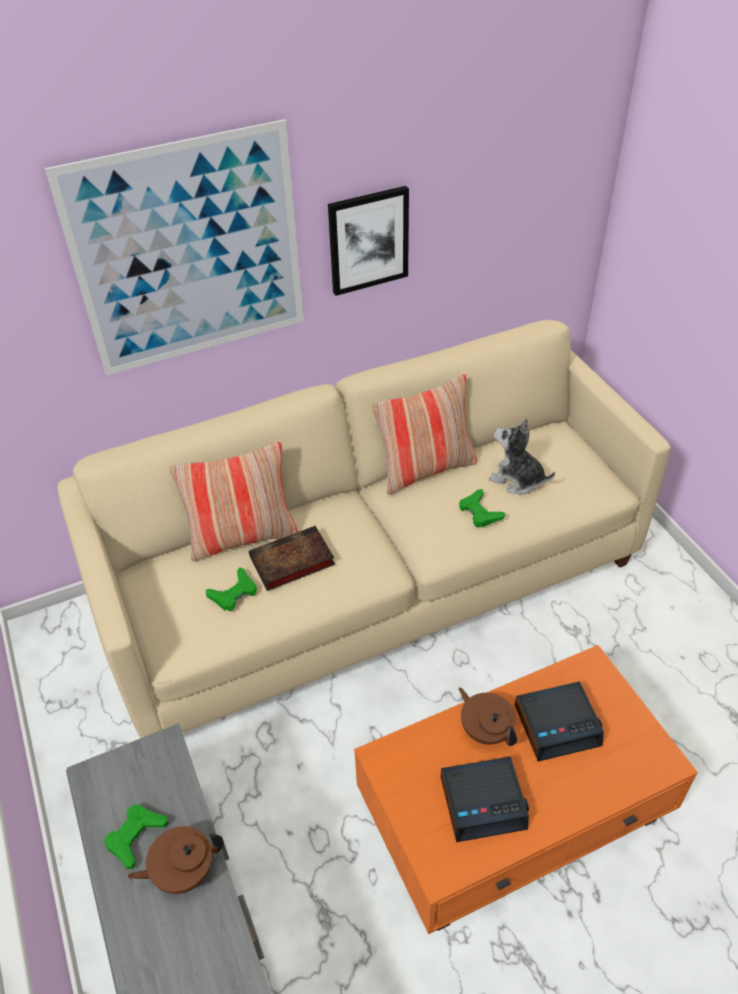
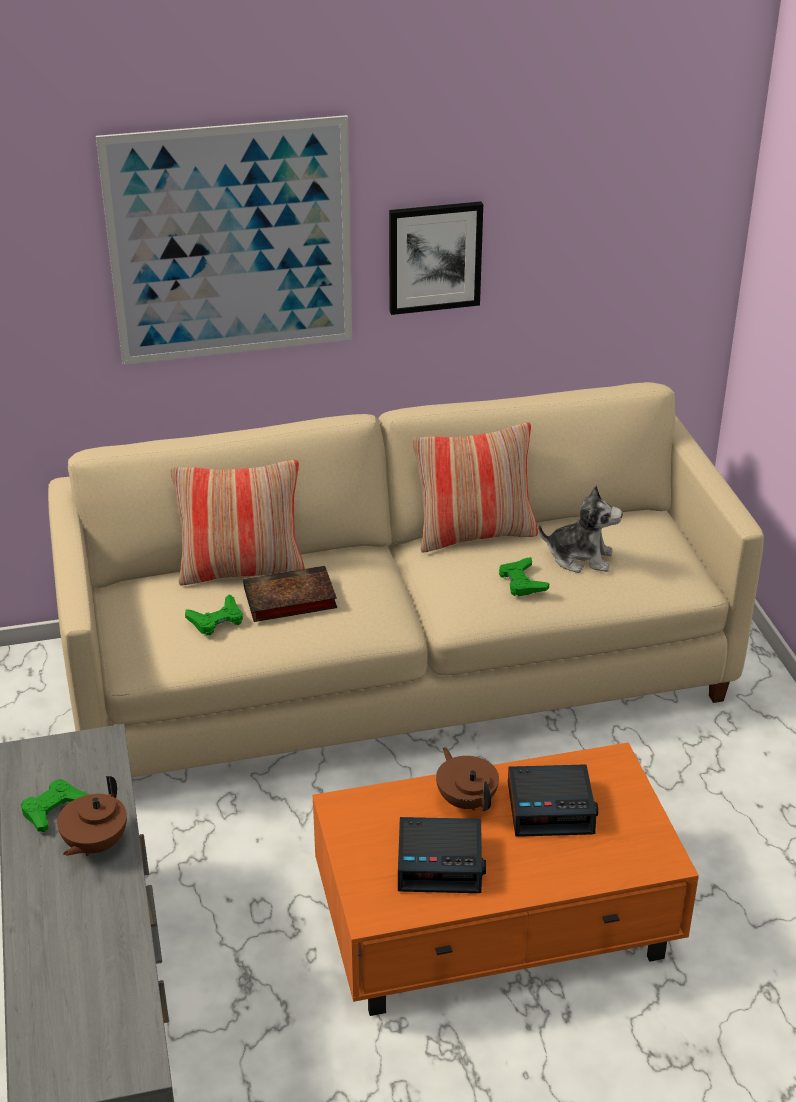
camera: 10 degrees right, 10 degrees down
brown teapot [127,826,224,894] -> brown teapot turned 60 degrees counterclockwise [57,776,127,856]
plush toy [489,419,555,495] -> plush toy turned 150 degrees clockwise [538,485,622,573]

